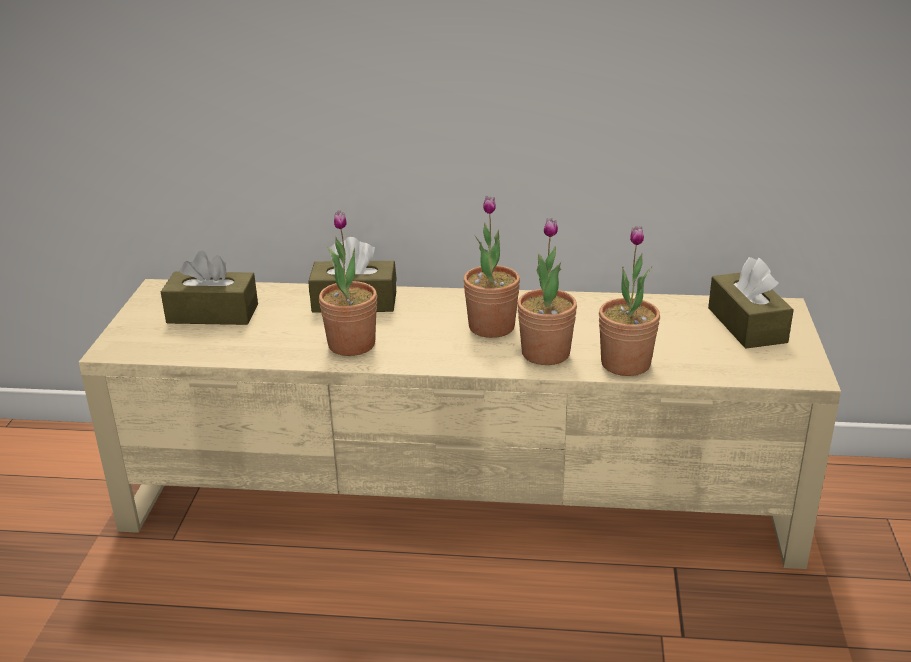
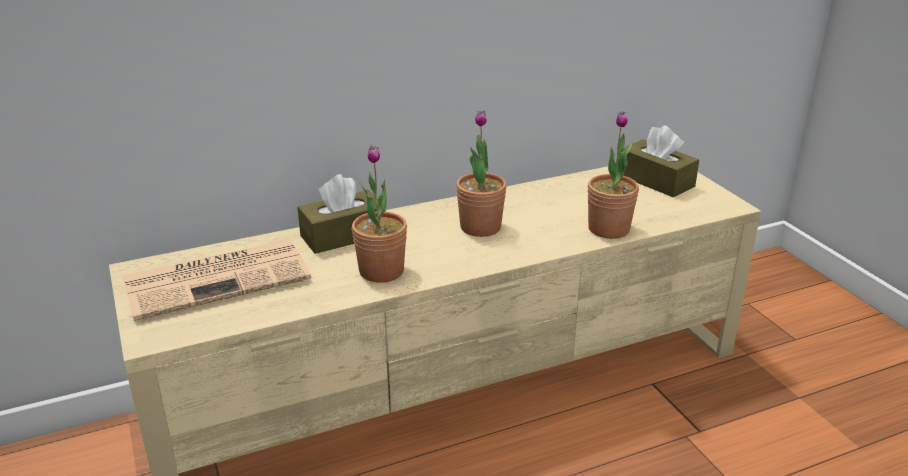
camera: 30 degrees left, 0 degrees up
brown tissue box [161,251,258,325] -> newspaper [123,240,311,321]
potted plant [517,218,577,365] -> none

